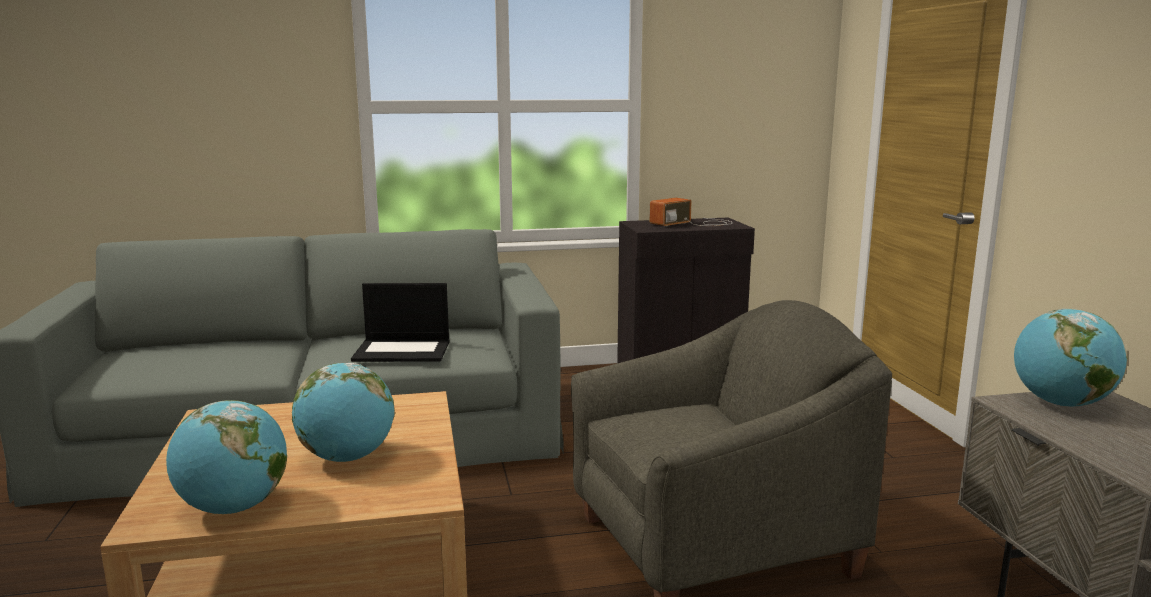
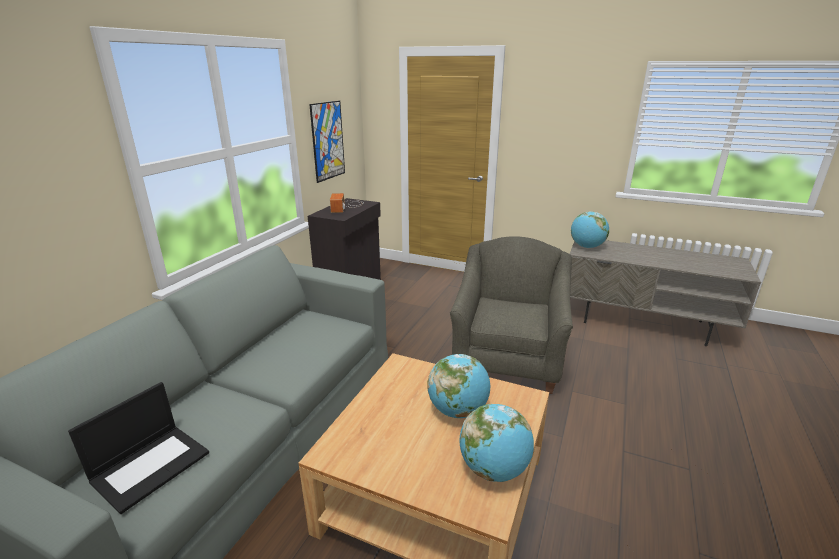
camera: 55 degrees left, 10 degrees up
laptop [351,283,449,362] -> laptop moved to [68,382,209,514]
none -> picture [309,101,345,183]

